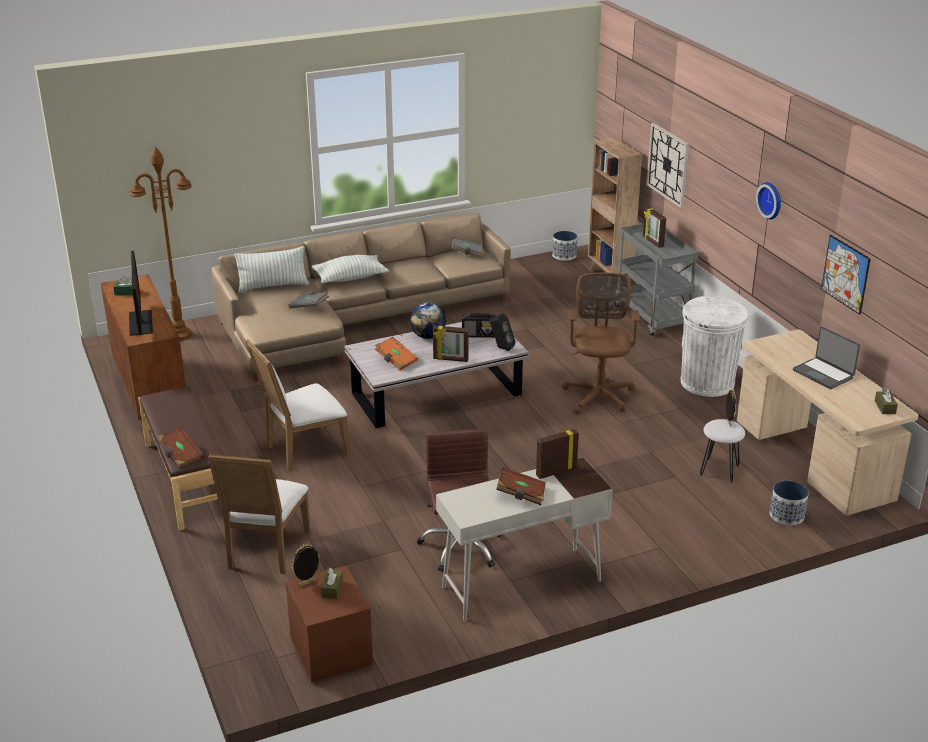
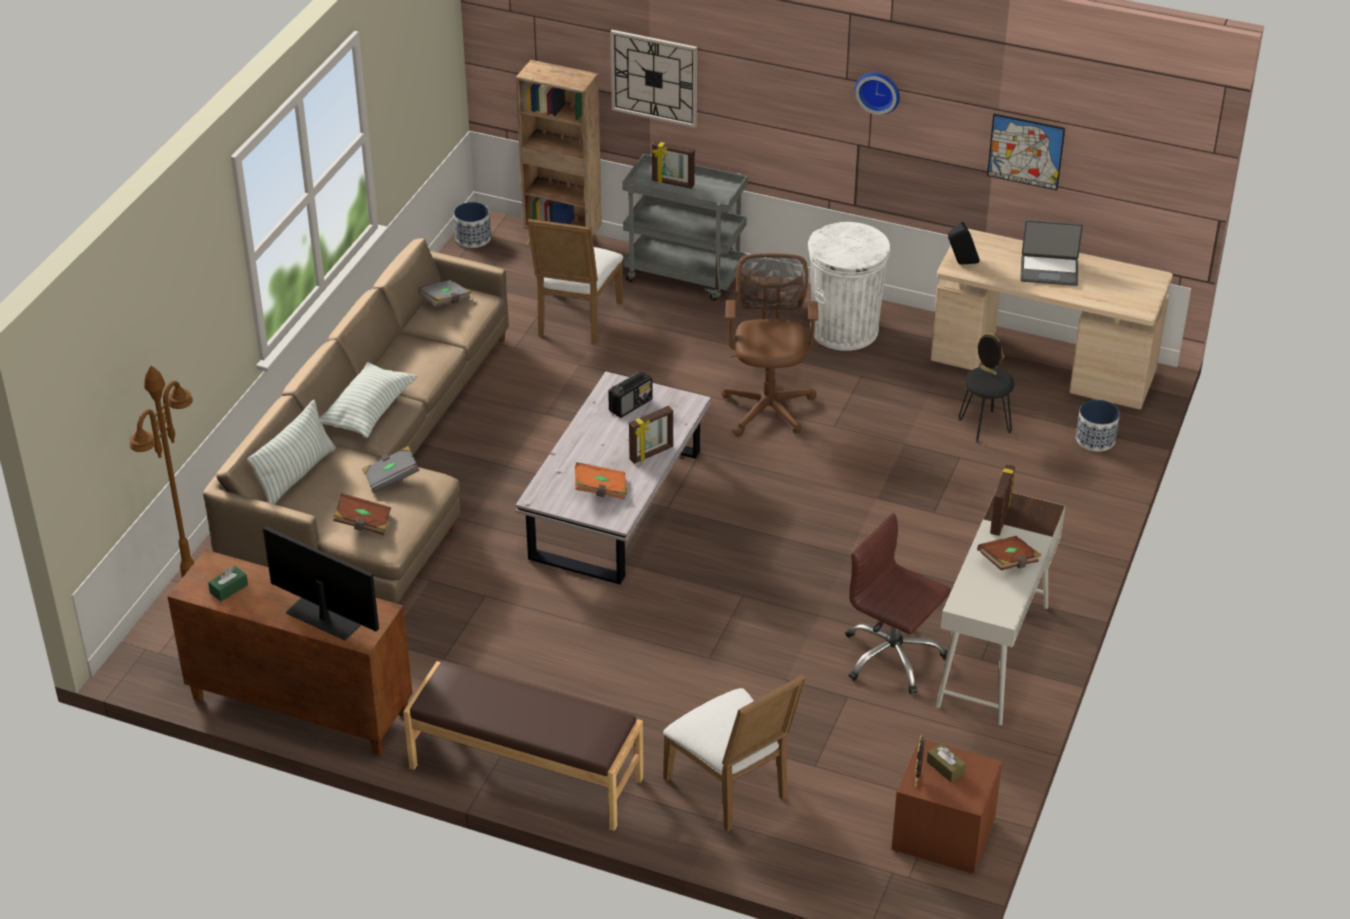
camera: 45 degrees left, 10 degrees up
brown book [158,427,205,469] -> brown book moved to [333,493,391,535]
white chair [245,339,351,471] -> white chair moved to [527,219,623,344]
globe [410,303,446,339] -> none
black speaker [490,314,515,351] -> black speaker moved to [948,222,980,265]
brown office chair [563,273,640,415] -> brown office chair turned 45 degrees clockwise [721,253,818,437]
white stool [700,419,745,482] -> black stool [959,366,1014,442]
brown tissue box [875,388,898,414] -> none

